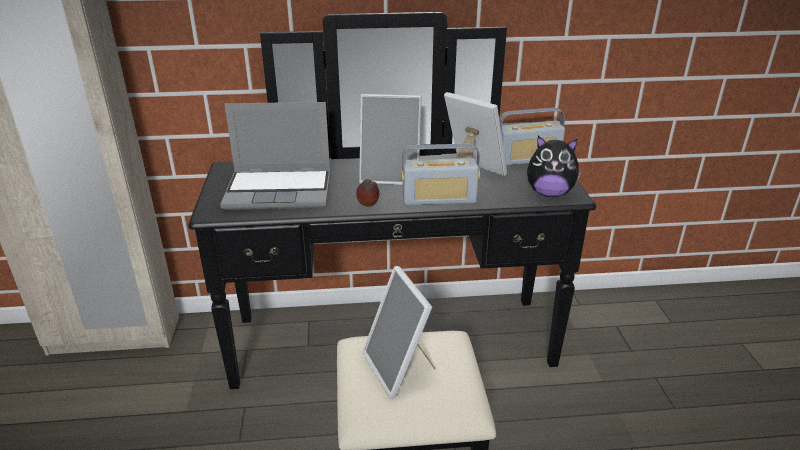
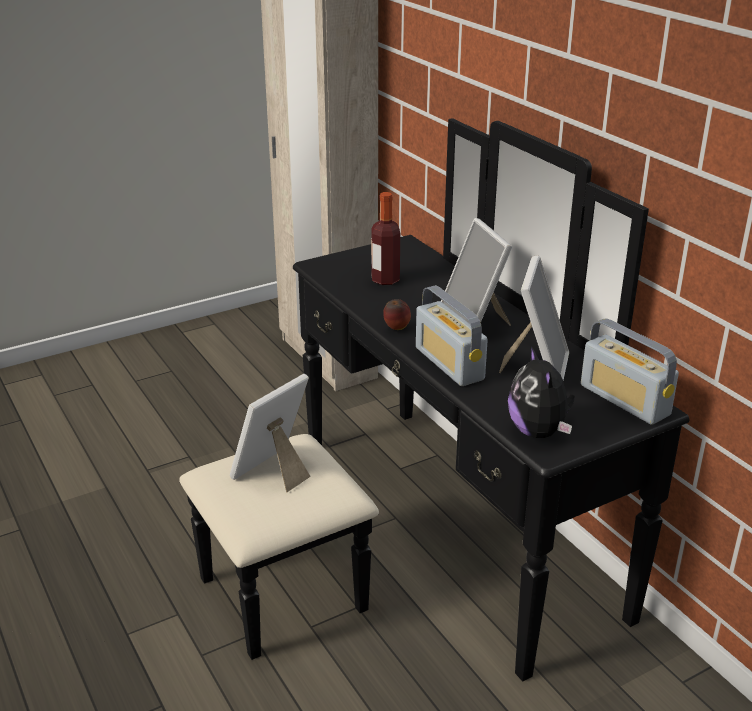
camera: 65 degrees right, 0 degrees up
laptop [220,102,330,210] -> bottle [371,192,400,285]

